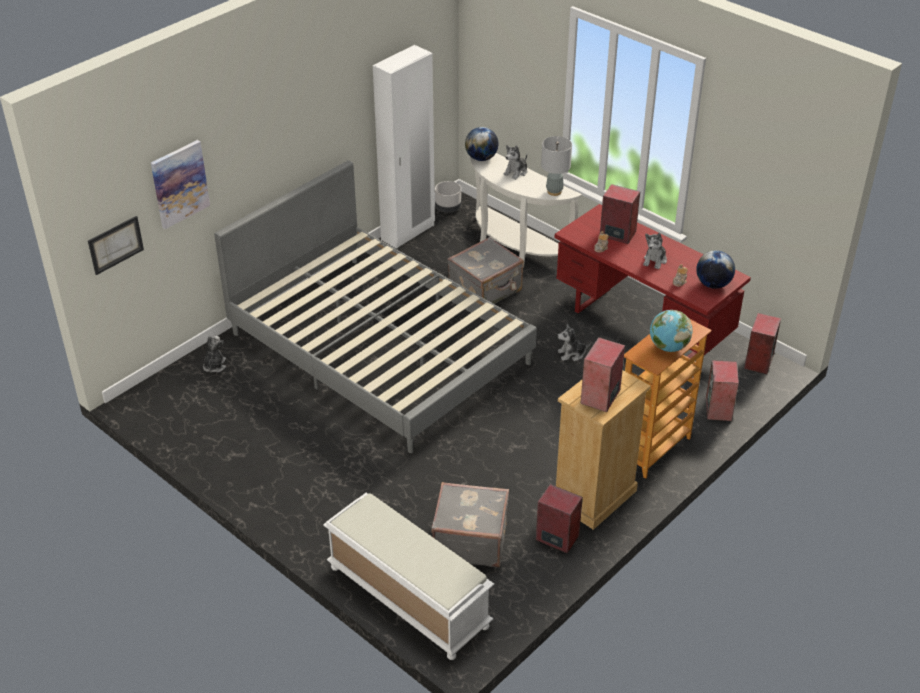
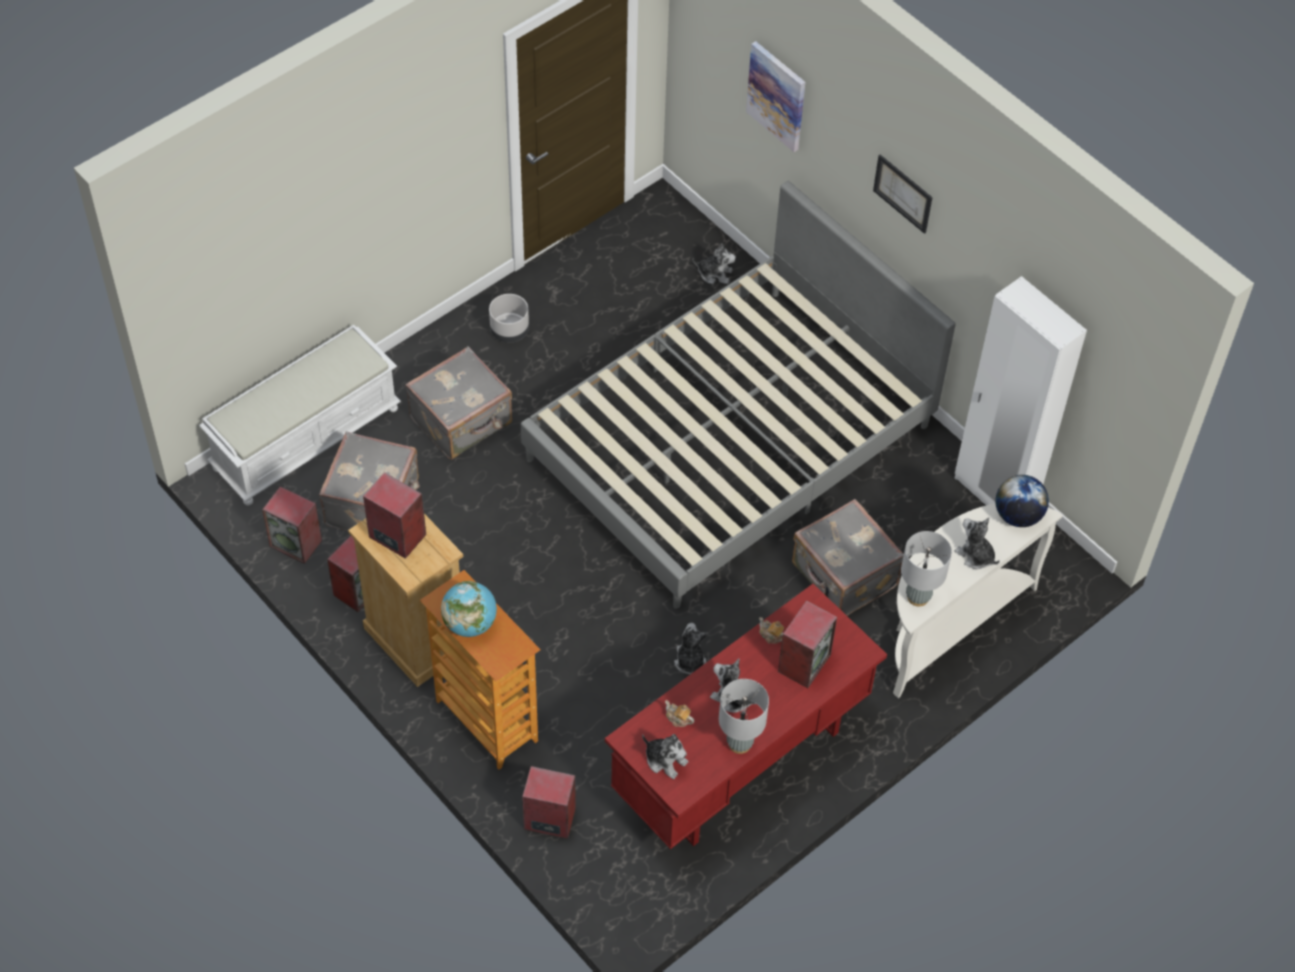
camera: 95 degrees right, 15 degrees up
picture [88,216,144,275] -> picture moved to [873,155,933,234]
grey planter [435,181,461,212] -> grey planter moved to [489,294,529,343]
globe [696,250,735,289] -> plush toy [642,734,688,779]
speaker [744,313,781,374] -> speaker moved to [262,486,322,564]
none -> grey suitcase [405,346,512,460]
none -> grey table lamp [719,679,769,754]

